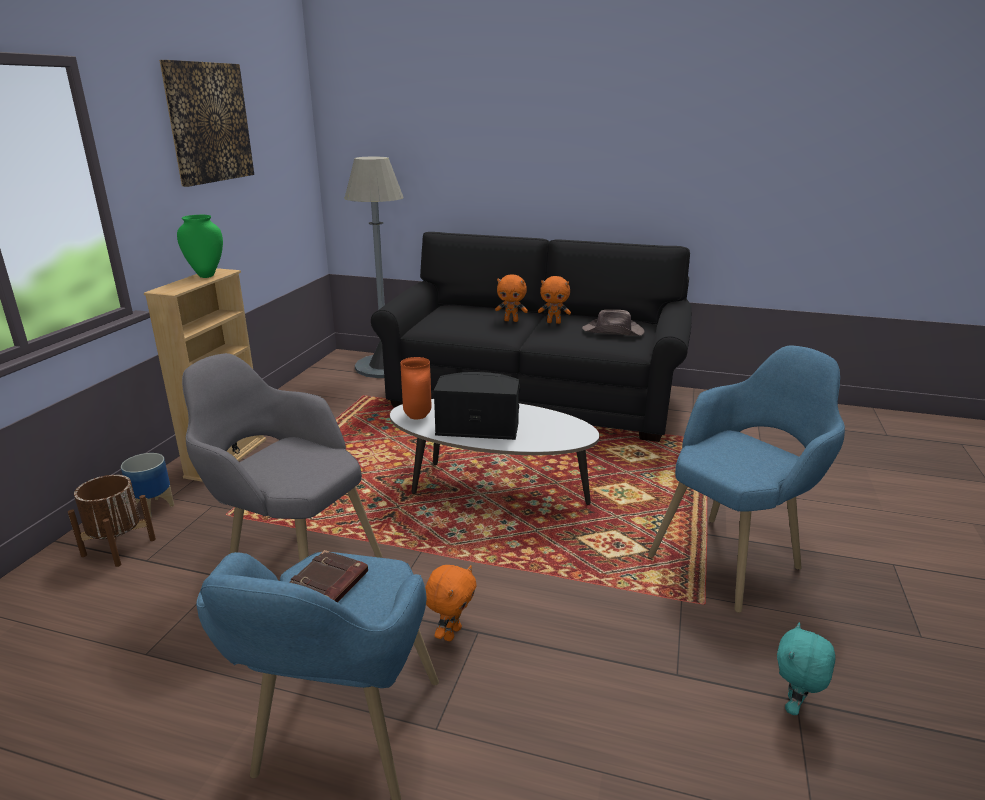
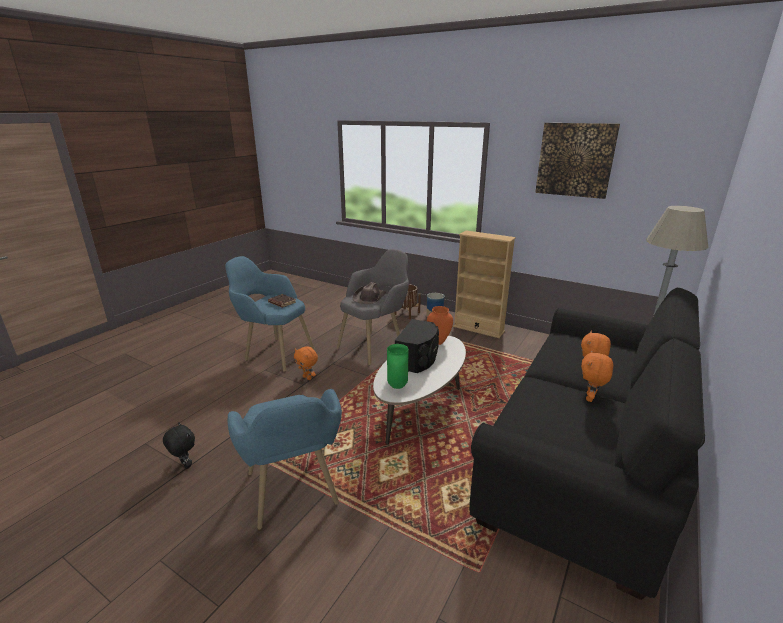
camera: 105 degrees right, 0 degrees up
green vase [177,215,223,278] -> green vase moved to [387,344,409,389]
brown hat [582,310,645,336] -> brown hat moved to [353,282,387,304]
turquoise plush toy [777,622,835,715] -> black plush toy [163,422,195,469]

